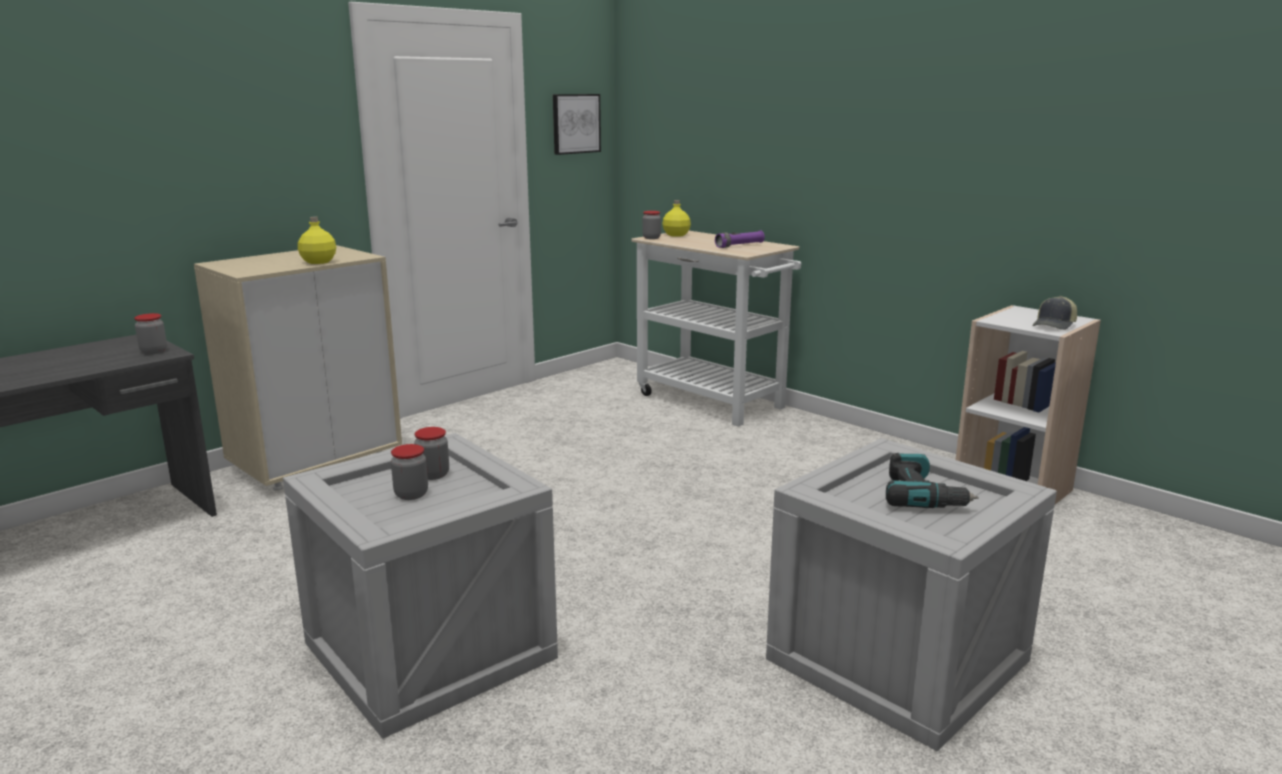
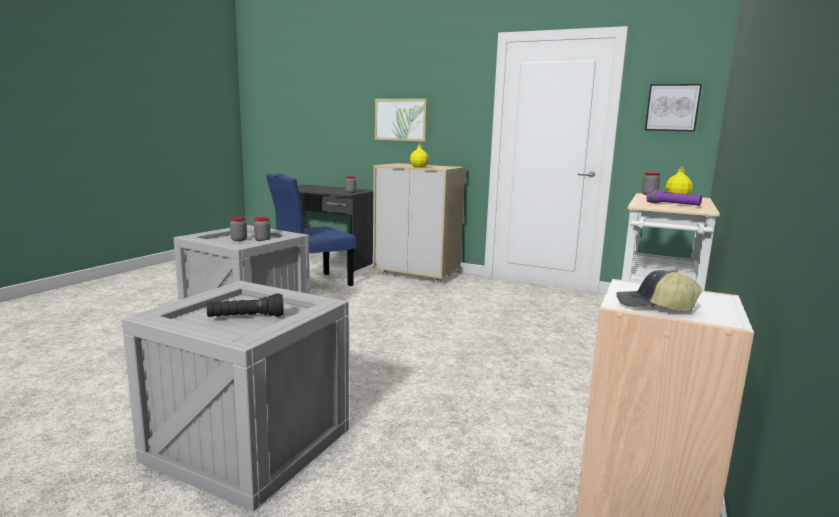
camera: 70 degrees right, 5 degrees down
power drill [886,453,979,508] -> black flashlight [207,293,284,317]
none -> blue chair [266,173,356,286]
none -> picture [375,99,428,142]

